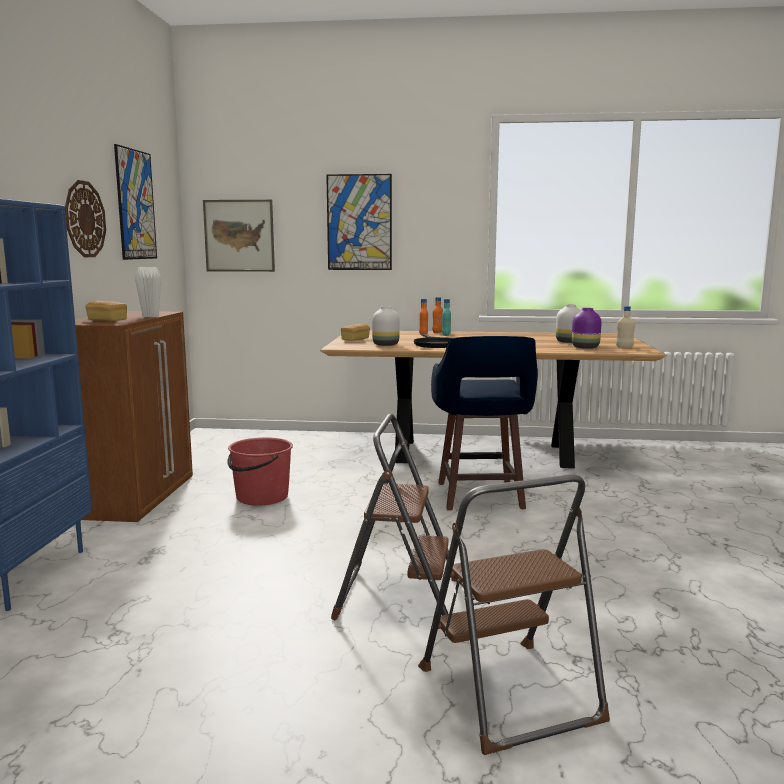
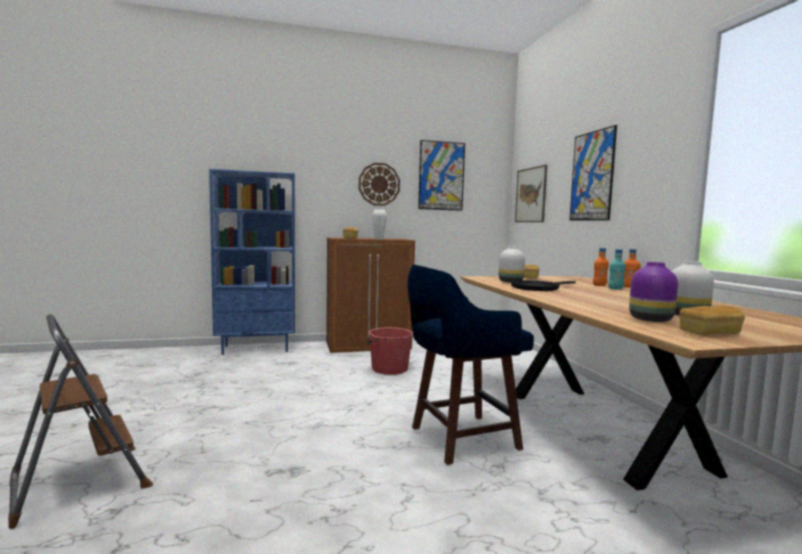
camera: 70 degrees right, 5 degrees down
brown step ladder [331,414,457,620] -> none
beige bottle [616,306,635,348] -> bread [680,306,745,335]

